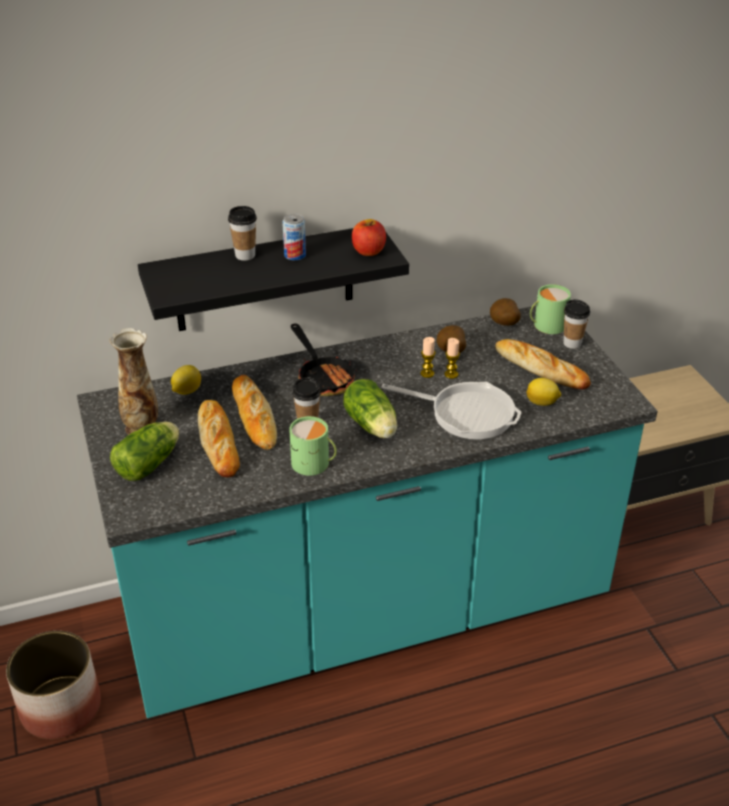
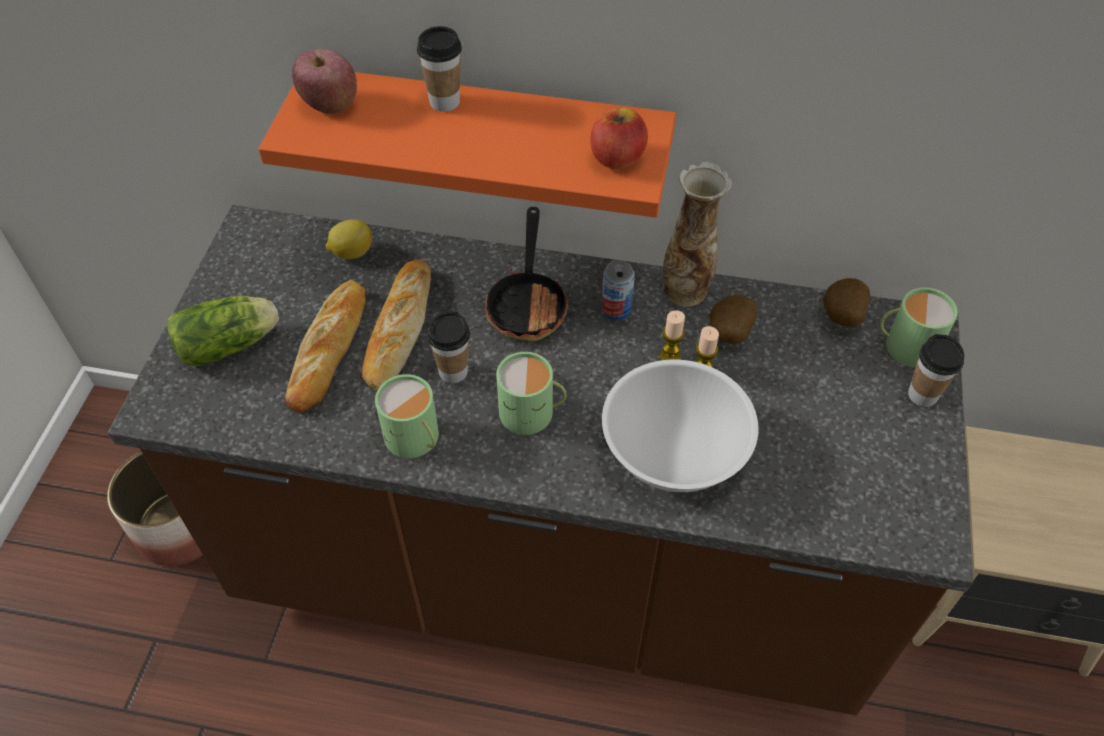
camera: 30 degrees right, 15 degrees up
turquoise counter [77,306,658,718] -> brown counter [108,205,973,716]
vase [110,328,158,435] -> vase moved to [663,162,732,307]
black shelf [138,228,409,331] -> orange shelf [258,72,676,218]
can [282,214,306,261] -> can moved to [601,260,635,320]
lettuce [343,379,397,438] -> green mug [496,352,566,435]
frying pan [381,382,522,440] -> white bowl [602,359,758,492]
bread [495,339,591,389] -> none
lemon [527,378,561,406] -> none
none -> apple [292,49,357,114]

